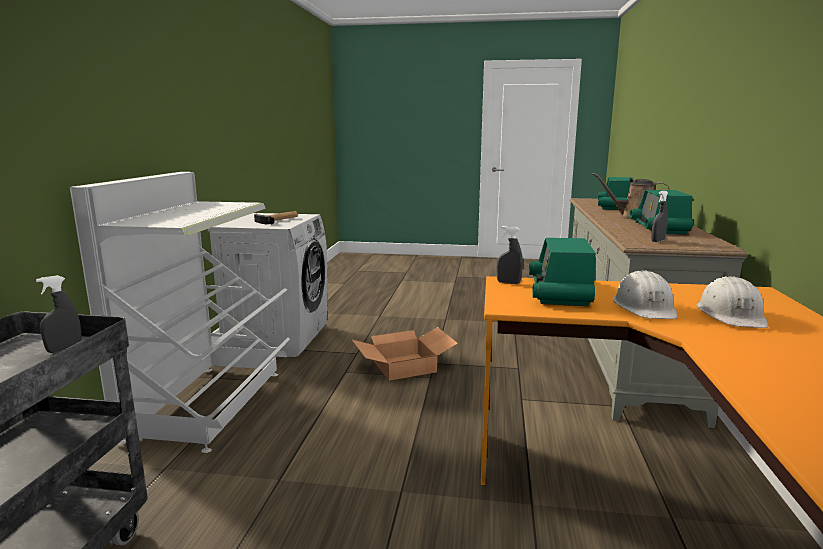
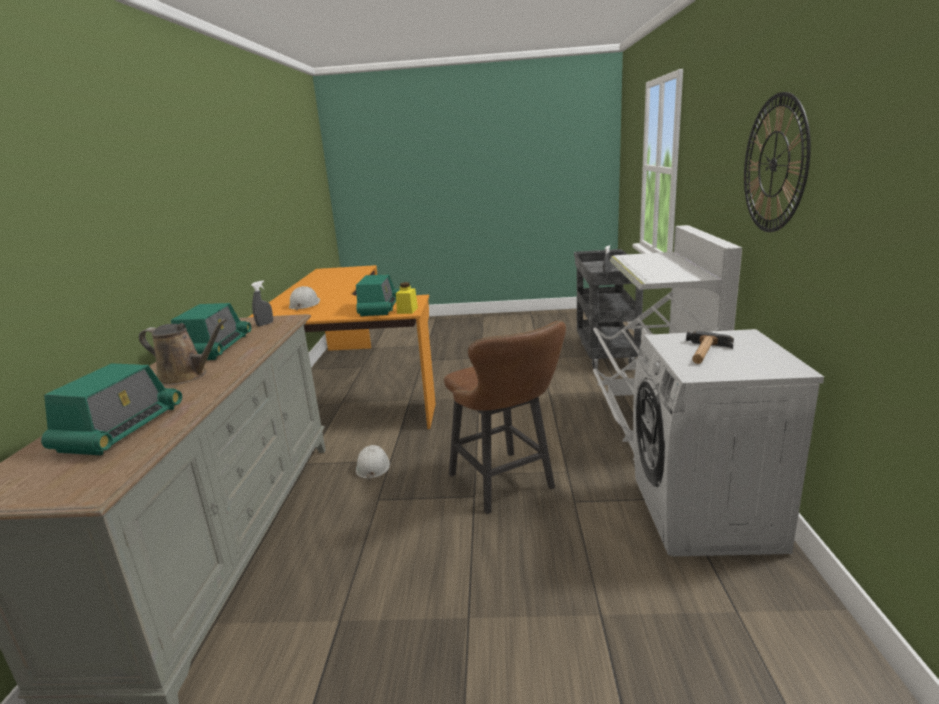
camera: 175 degrees right, 5 degrees up
cardboard box [352,327,458,381] -> brown stool [444,321,566,514]
grey spray bottle [497,226,523,284] -> yellow jar [396,282,418,314]
white hard hat [613,270,678,319] -> white hard hat moved to [356,445,390,480]
none -> wall clock [744,92,811,232]

